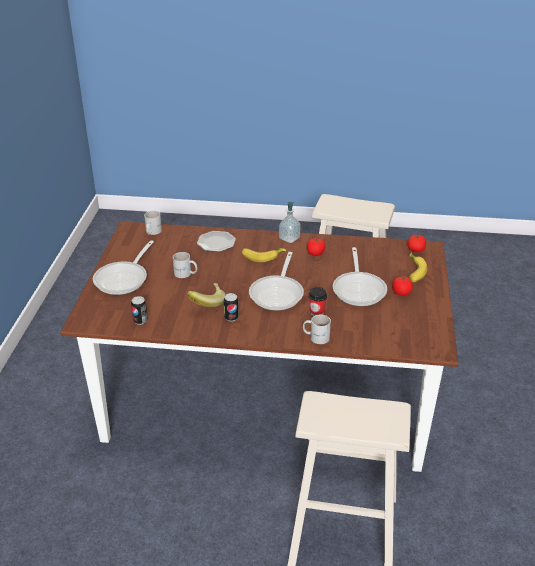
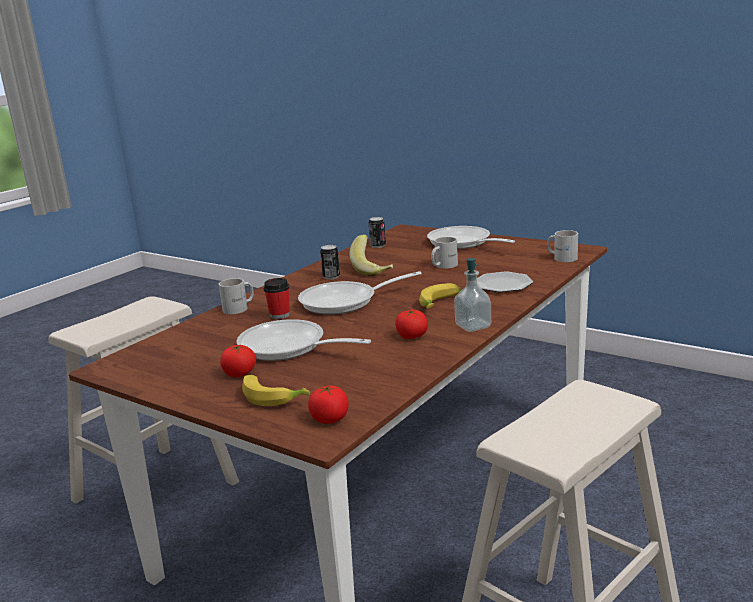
camera: 120 degrees right, 15 degrees down
frying pan [249,252,304,311] -> frying pan turned 60 degrees counterclockwise [298,271,422,315]

